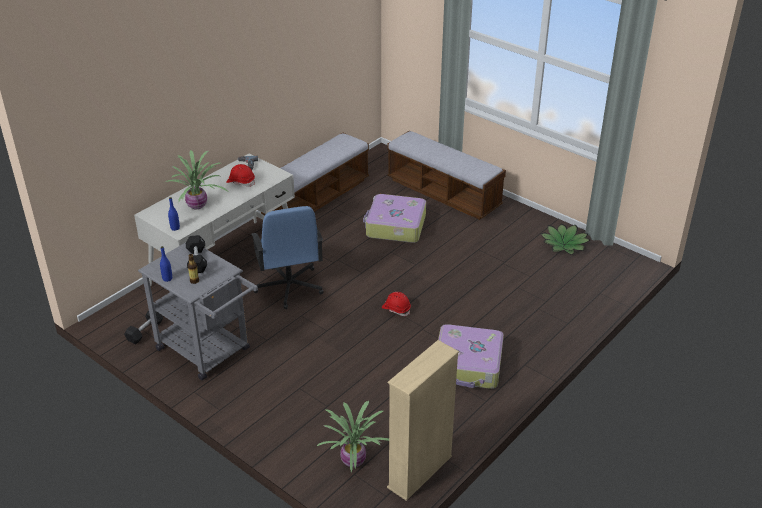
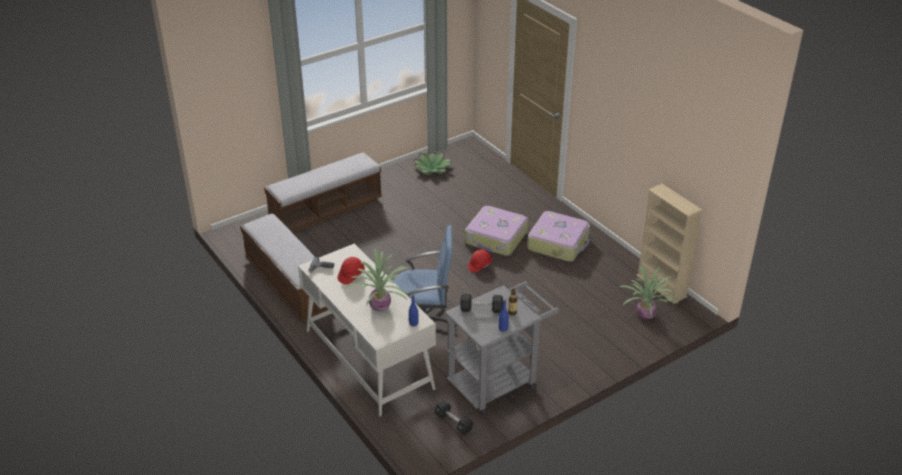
camera: 75 degrees left, 0 degrees up
suitcase [363,194,426,243] -> suitcase moved to [465,206,528,256]

